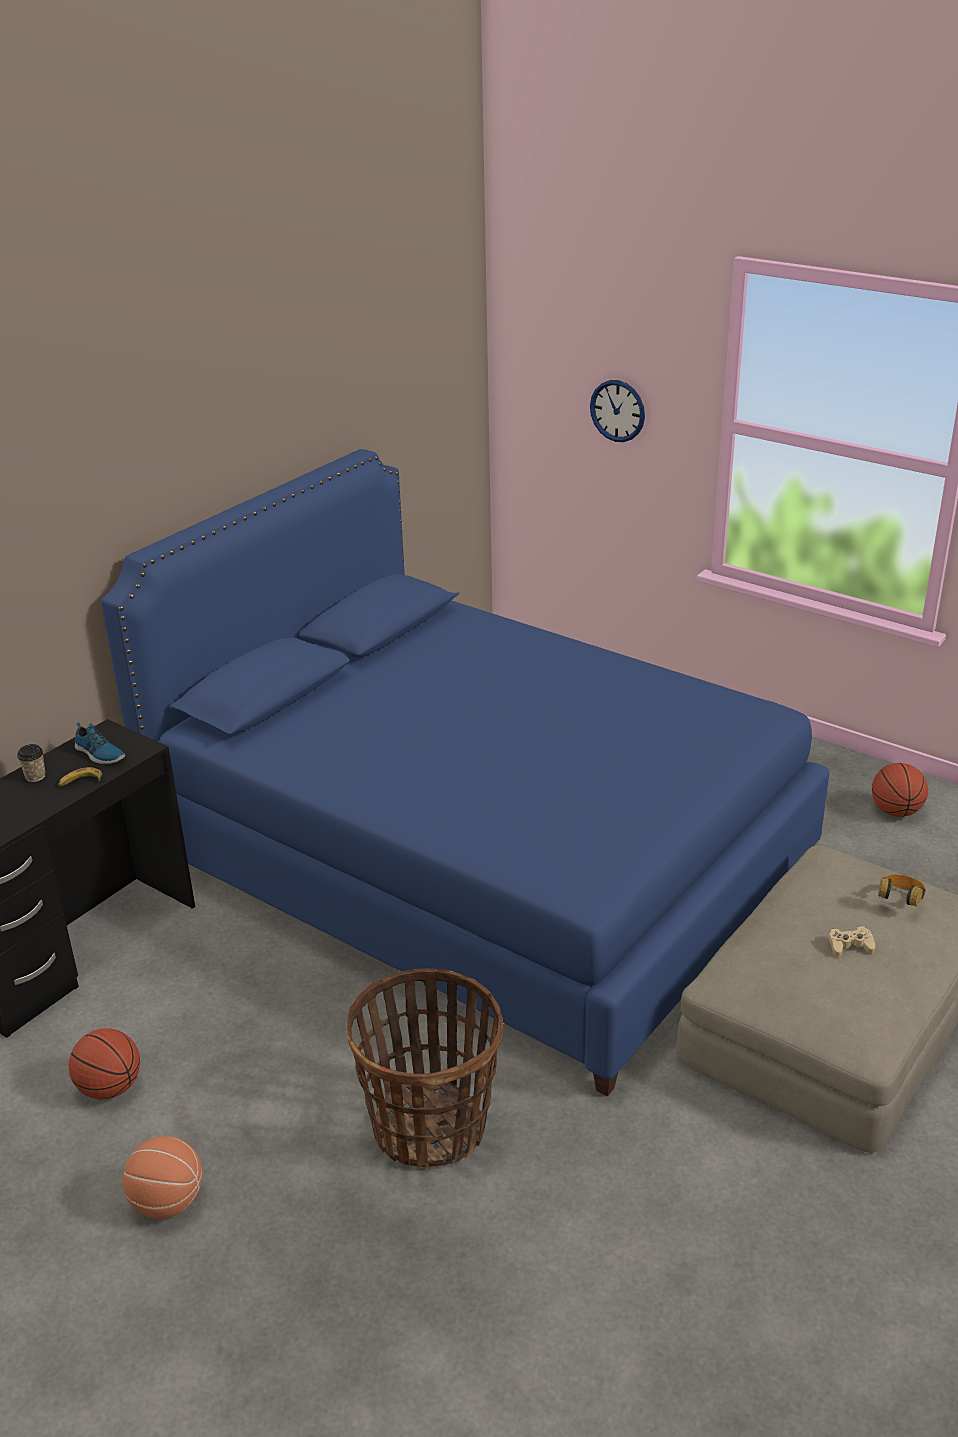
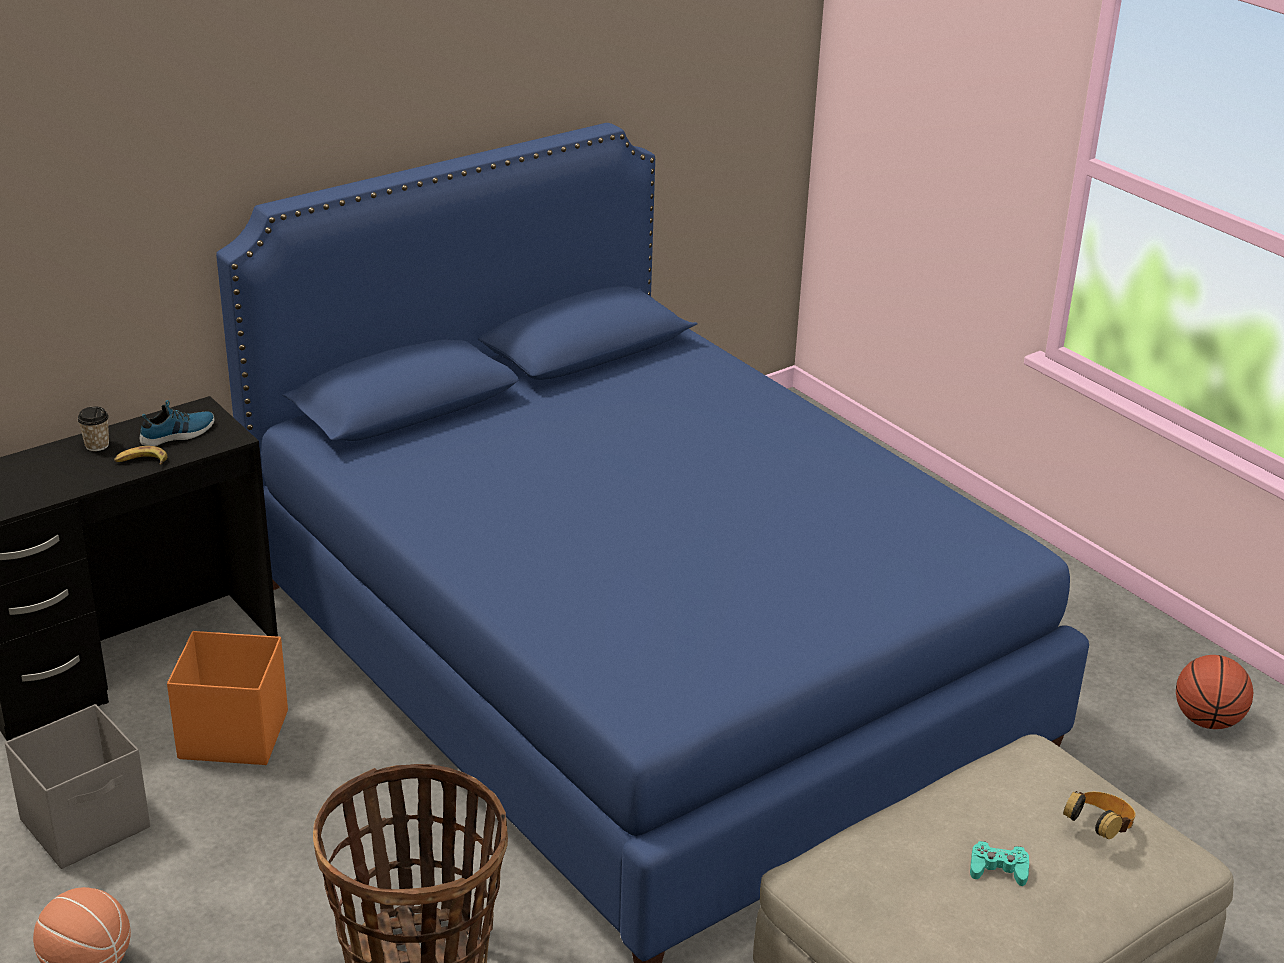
camera: 15 degrees right, 0 degrees up
basketball [69,1028,140,1099] -> grey storage box [5,704,150,869]
shoe [75,722,125,764] -> shoe turned 90 degrees counterclockwise [140,400,215,446]
wall clock [590,380,645,442] -> none
beige game controller [829,926,875,957] -> turquoise game controller [970,841,1029,886]
none -> orange storage box [167,631,288,765]

